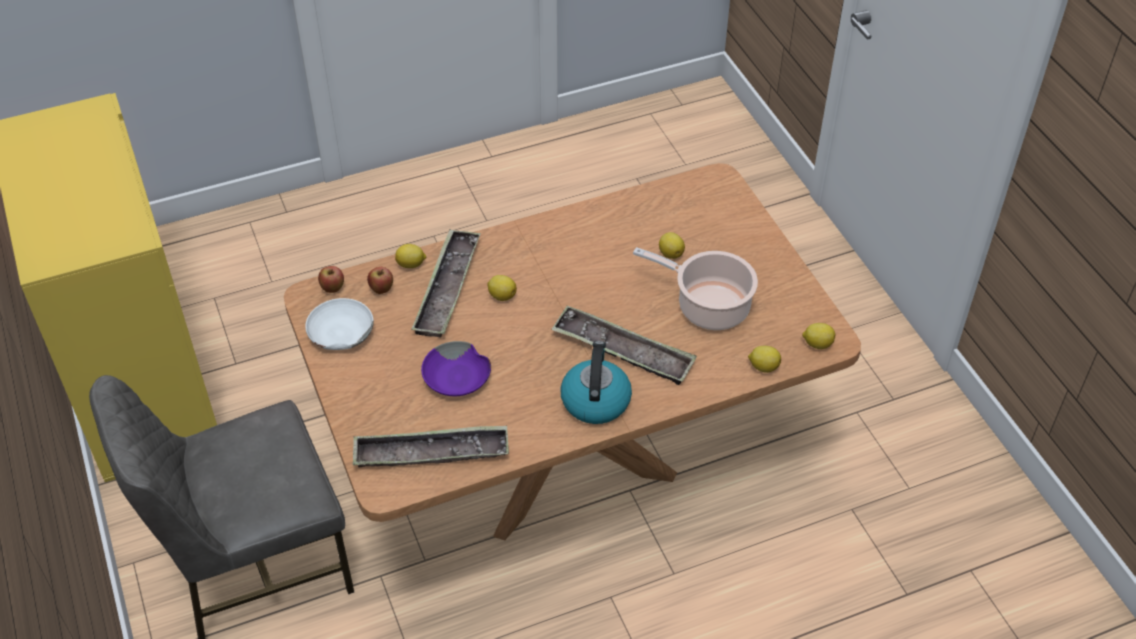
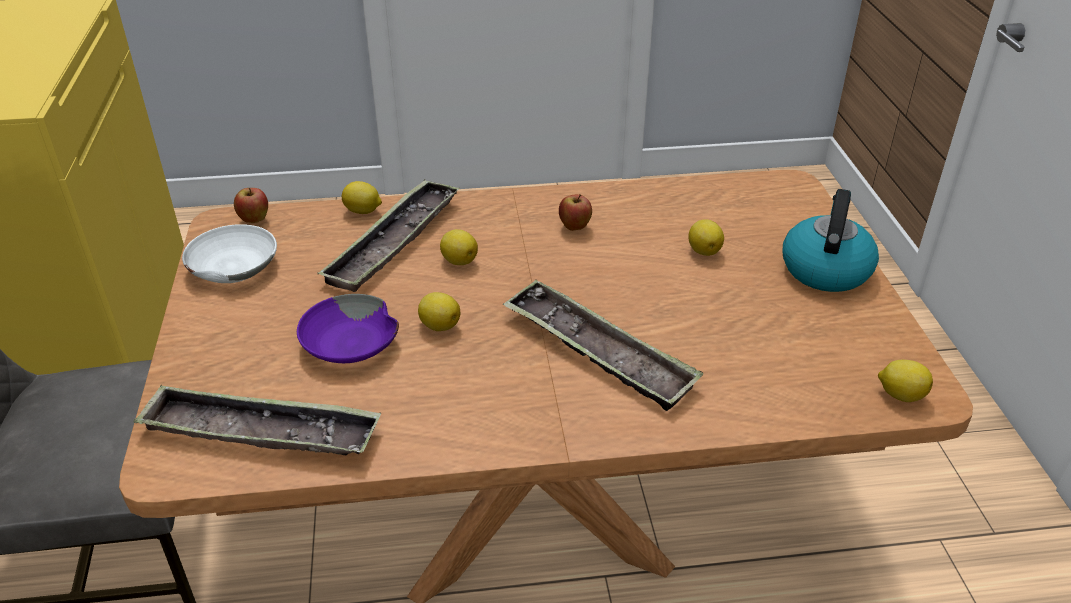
camera: 15 degrees right, 10 degrees down
apple [367,267,393,294] -> apple moved to [559,194,592,231]
kettle [560,341,632,424] -> kettle moved to [783,189,879,292]
cooking pot [633,247,758,330] -> none
lemon [748,346,781,373] -> lemon moved to [418,292,461,331]

